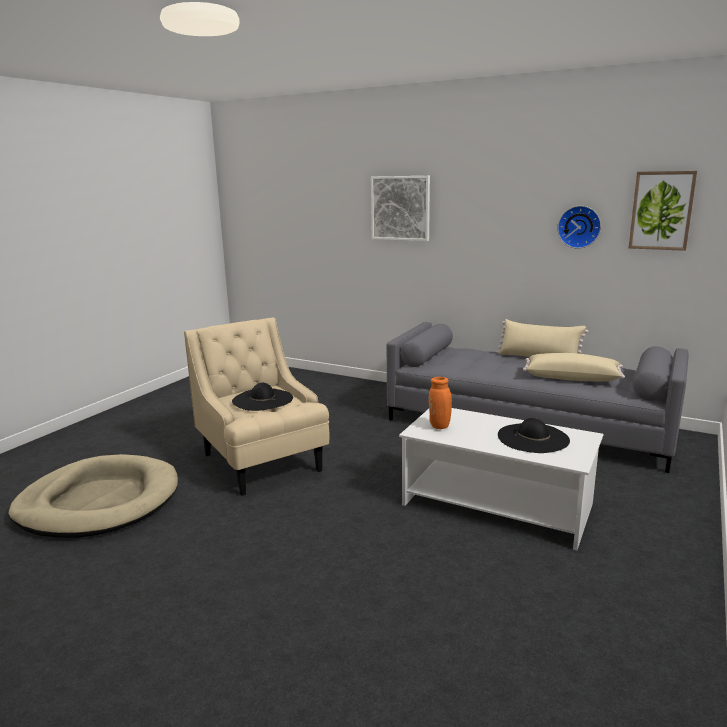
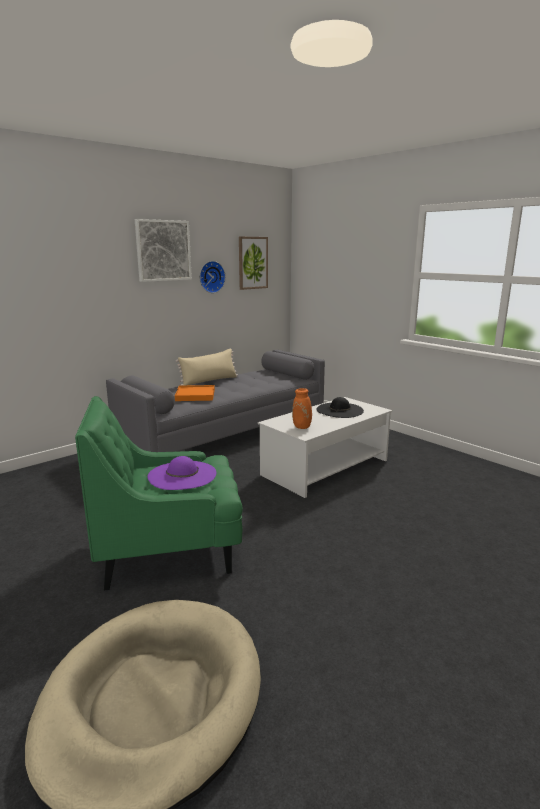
camera: 70 degrees left, 0 degrees up
beige armchair [184,317,329,496] -> green armchair [75,396,243,591]
black hat [232,383,293,411] -> purple hat [148,456,216,490]
picture [371,176,430,241] -> picture moved to [135,219,192,282]
beige pillow [523,353,625,382] -> none
none -> orange tray [175,385,215,401]

